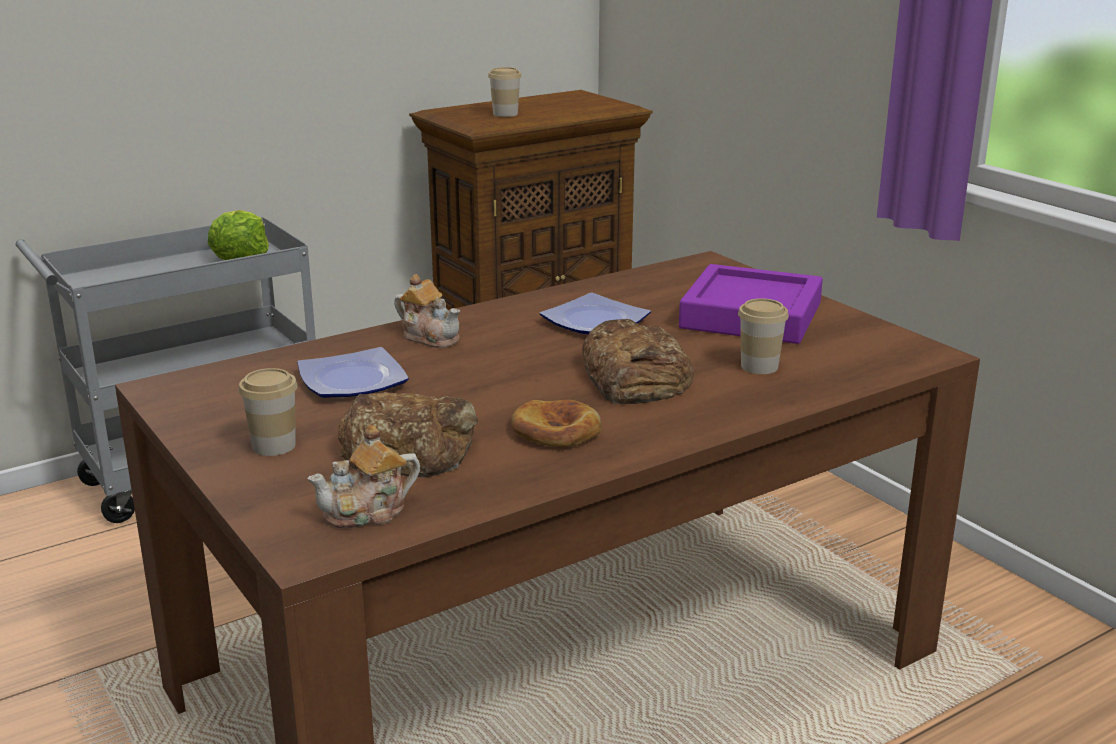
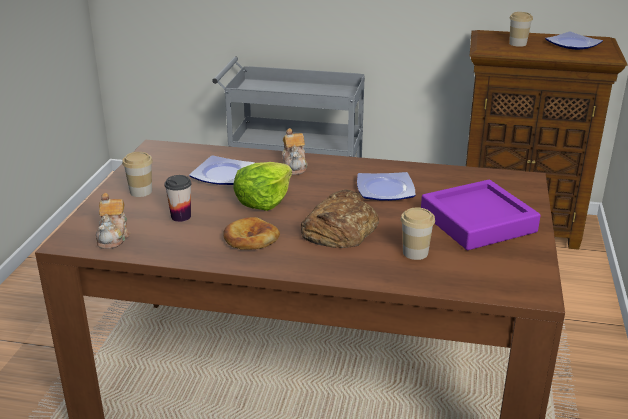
camera: 45 degrees right, 5 degrees up
lettuce [208,210,269,260] -> lettuce moved to [233,162,292,211]
teapot [307,425,420,528] -> teapot turned 105 degrees counterclockwise [96,193,130,249]
bread [338,392,478,477] -> cup [164,175,192,222]
none -> plate [545,31,603,50]

